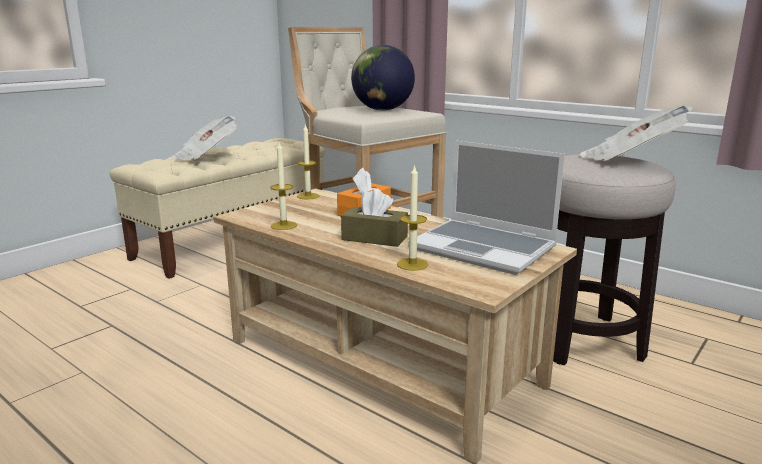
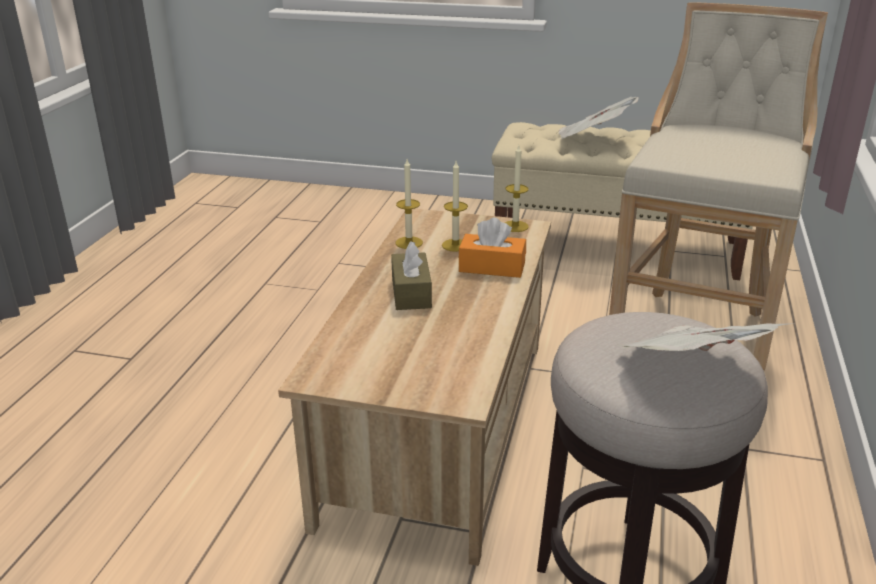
camera: 65 degrees right, 10 degrees up
globe [351,45,415,111] -> none
candle [397,164,428,271] -> candle moved to [442,161,468,252]
laptop [408,140,565,275] -> none

